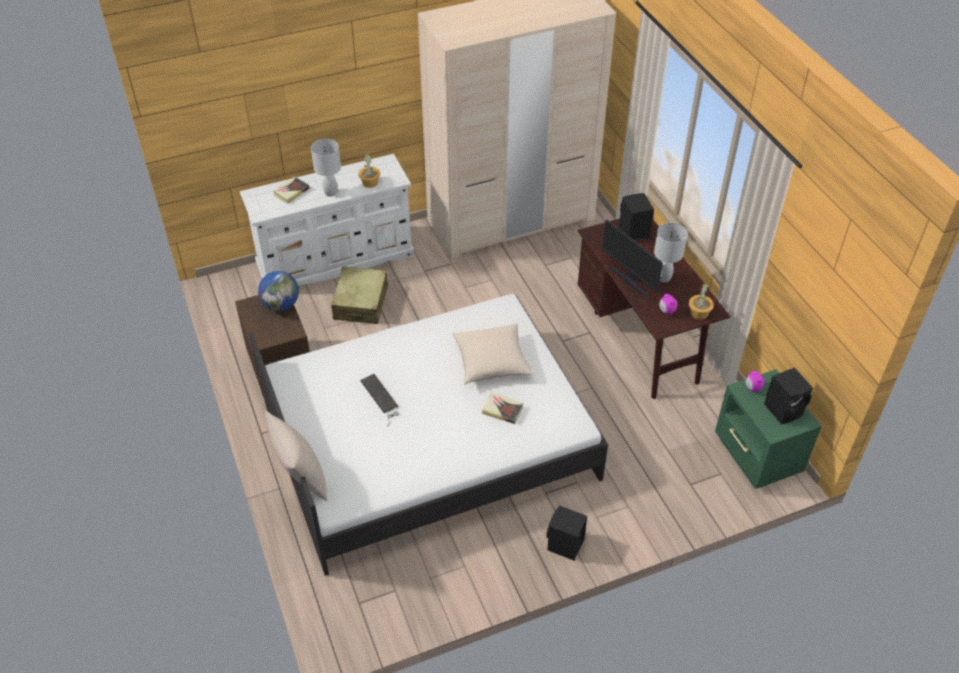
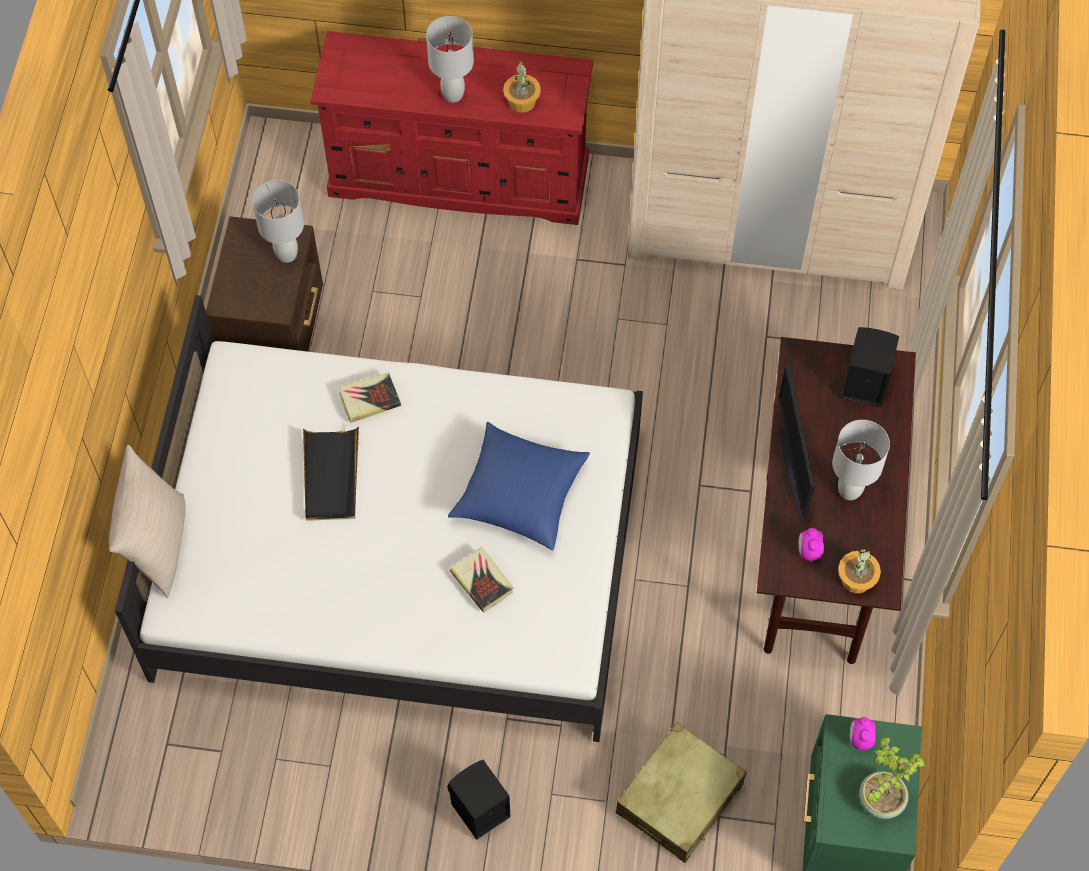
camera: 30 degrees right, 15 degrees up
white dresser [240,154,415,286] -> red dresser [310,31,593,225]
globe [258,271,299,311] -> white table lamp [252,180,304,263]
book [273,176,310,204] -> book moved to [338,372,401,423]
beige suitcase [331,266,388,324] -> beige suitcase moved to [616,722,747,863]
keyboard [360,374,399,427] -> black tray [303,427,359,521]
beige pillow [452,323,533,385] -> blue pillow [448,422,590,550]
black speaker [764,367,813,424] -> potted plant [859,736,925,819]

